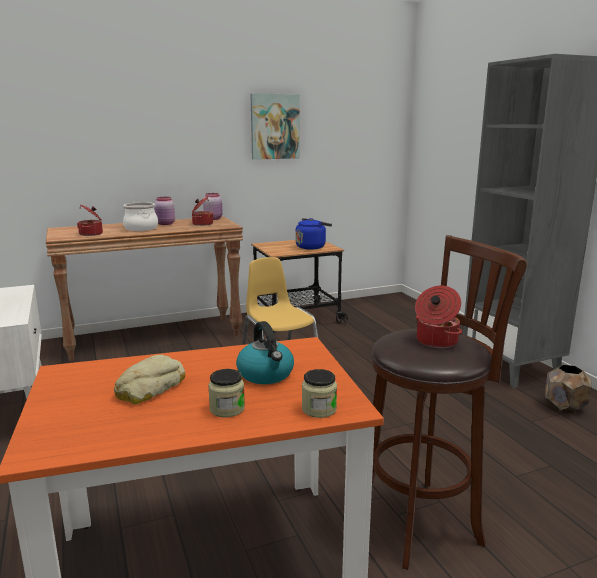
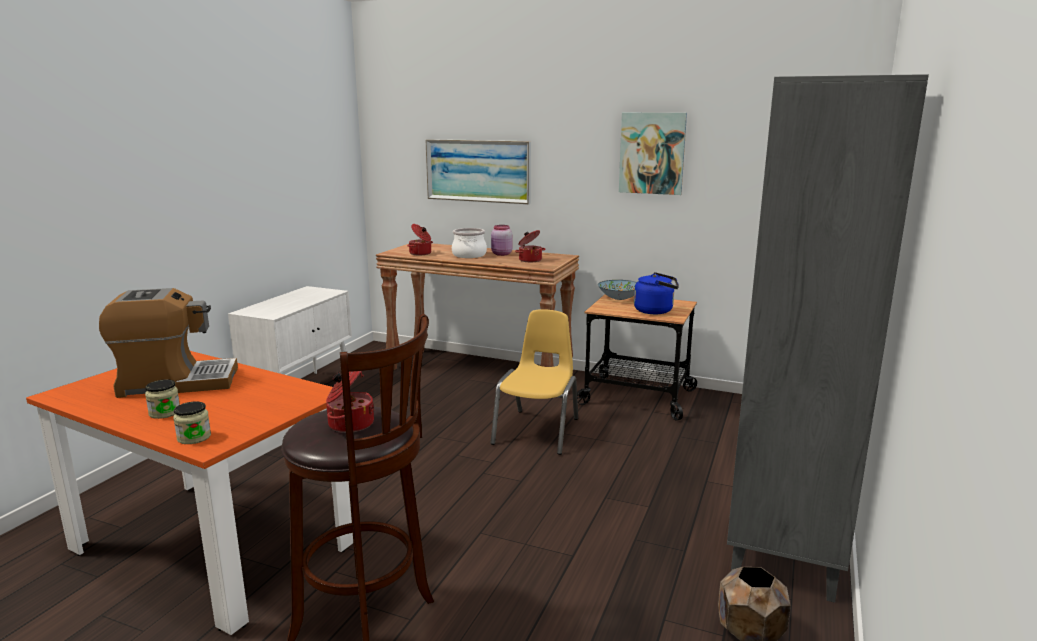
camera: 45 degrees right, 0 degrees up
bread [114,354,186,404] -> coffee machine [99,288,238,398]
pink jar [203,193,223,220] -> none
kettle [236,321,294,384] -> none
none -> picture [425,139,531,204]
none -> bowl [598,280,637,300]

